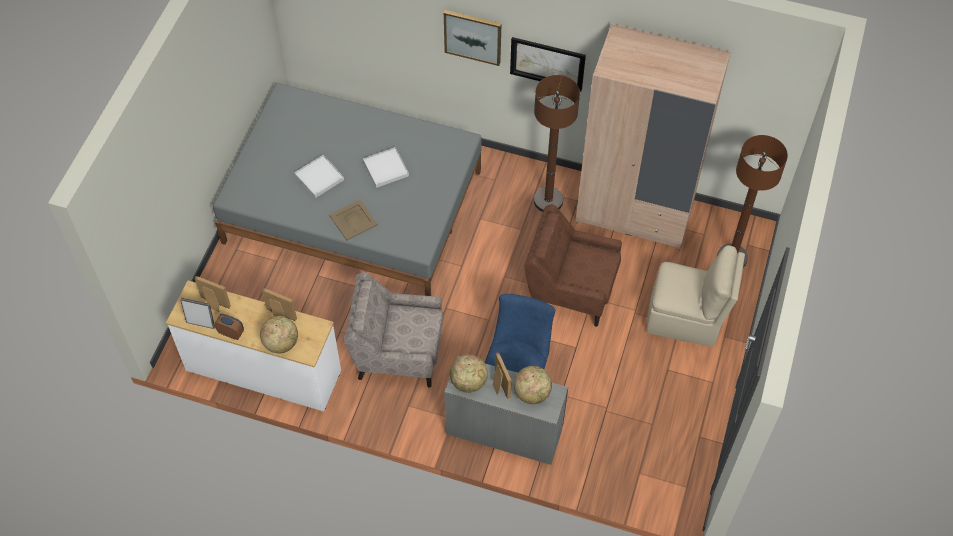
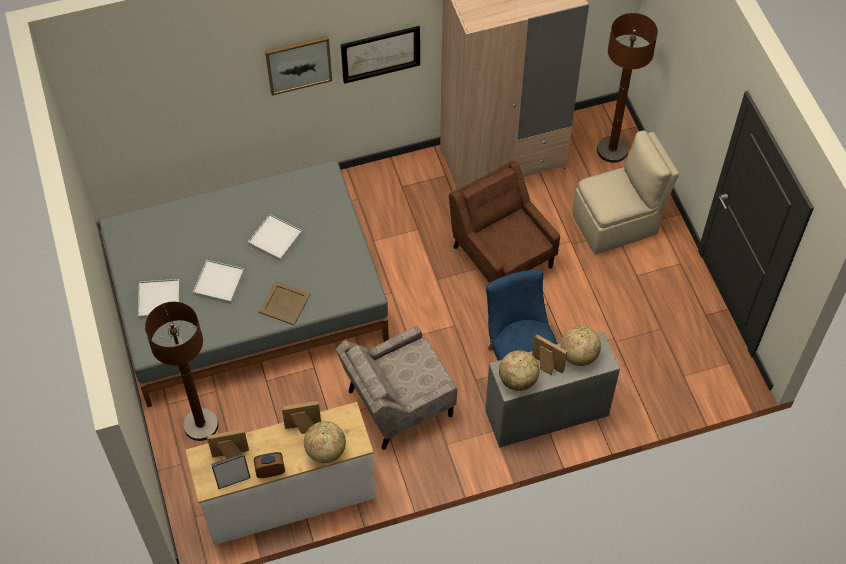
camera: 35 degrees left, 0 degrees up
brown armchair [524,204,622,327] -> brown armchair turned 75 degrees clockwise [449,160,560,283]
brown floor lamp [534,75,580,212] -> brown floor lamp moved to [145,302,219,441]
none -> white tray [138,279,180,319]

